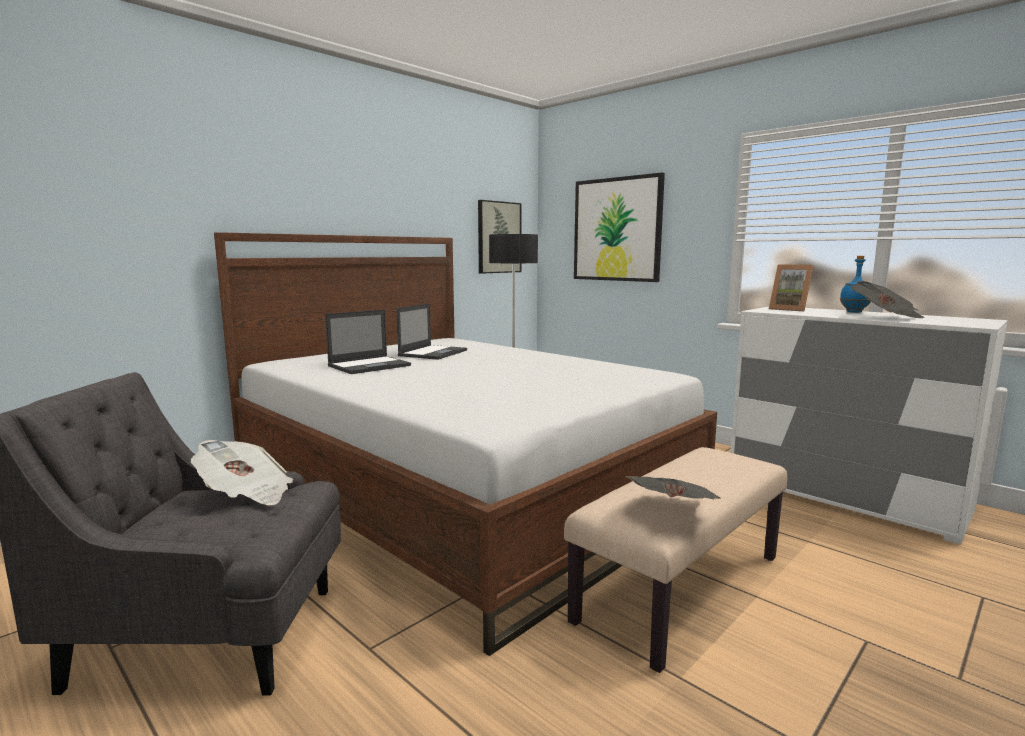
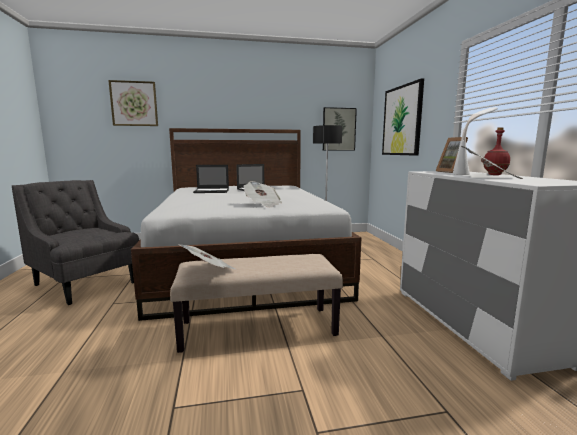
camera: 35 degrees right, 0 degrees up
newspaper [191,440,293,505] -> newspaper moved to [243,181,282,208]
blue bottle [840,256,871,313] -> red bottle [483,127,510,175]
none -> picture [108,80,158,126]
none -> white table lamp [453,107,498,175]

